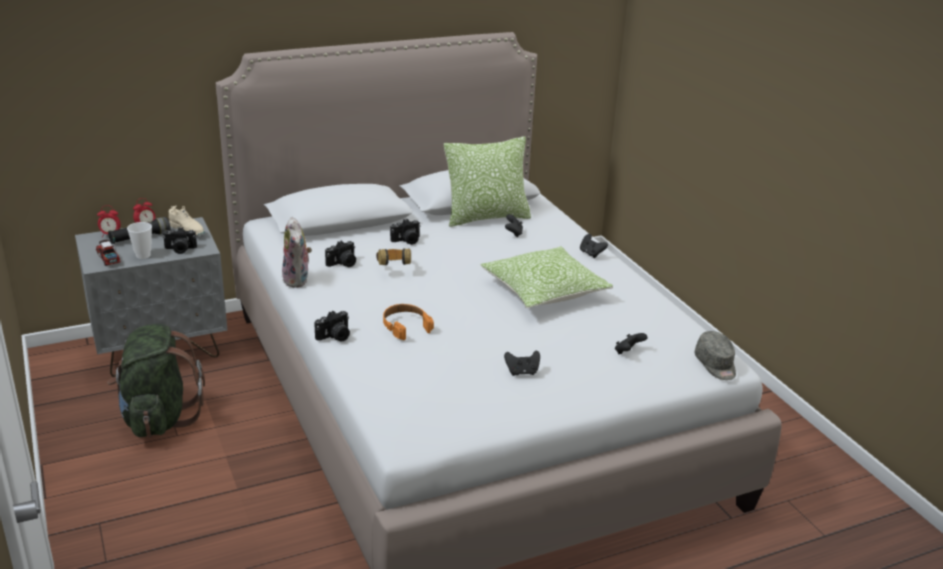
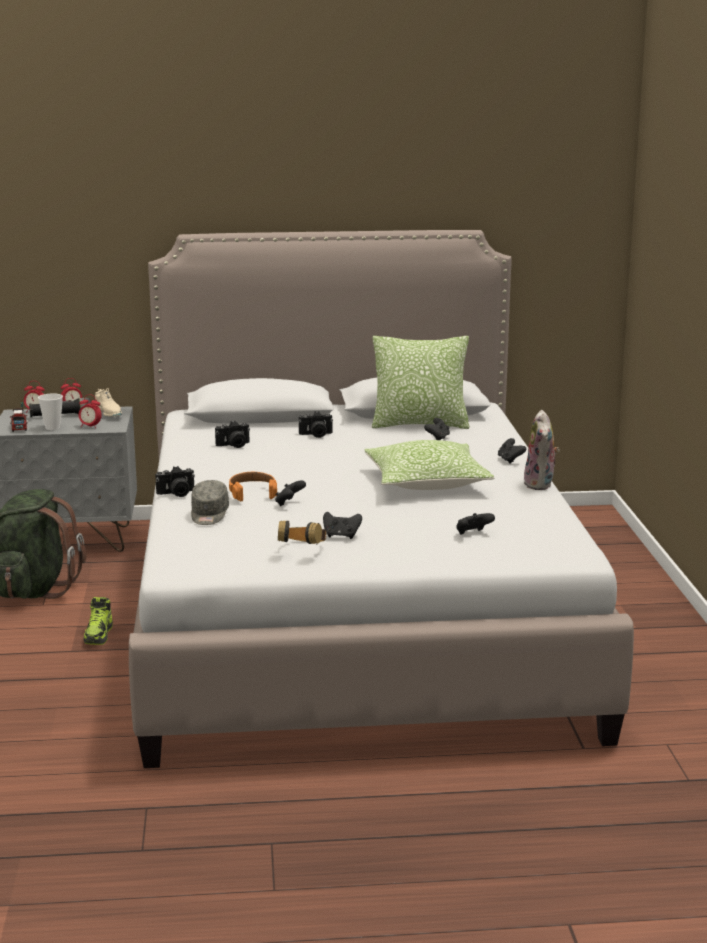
camera: 20 degrees right, 10 degrees down
camera [163,227,197,254] -> alarm clock [79,394,102,428]
plush toy [282,217,312,288] -> plush toy moved to [523,410,560,490]
headphones [376,248,411,265] -> headphones moved to [278,521,327,544]
grey cap [695,331,736,380] -> grey cap moved to [191,480,229,525]
none -> shoe [83,597,113,645]
none -> black game controller [275,480,306,506]

